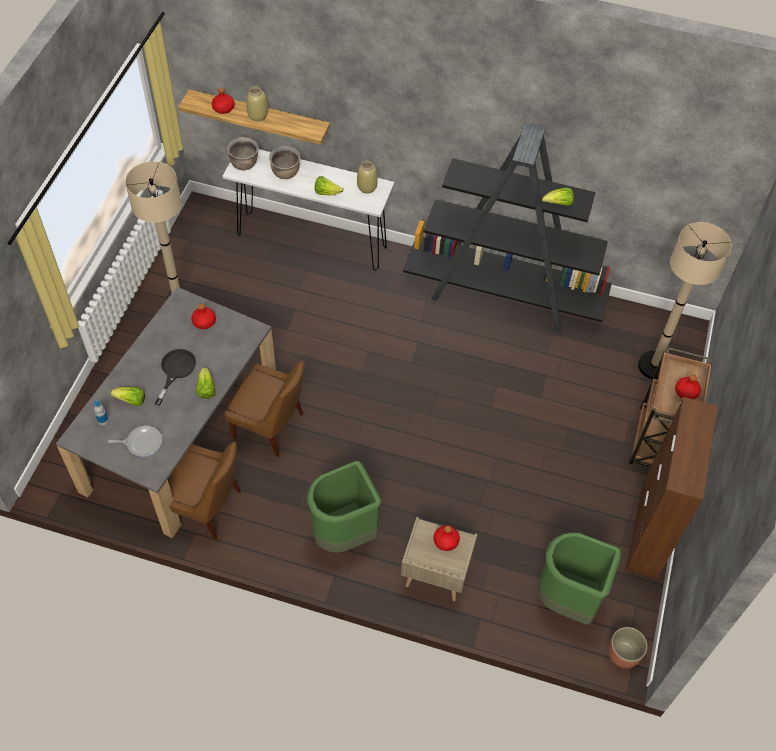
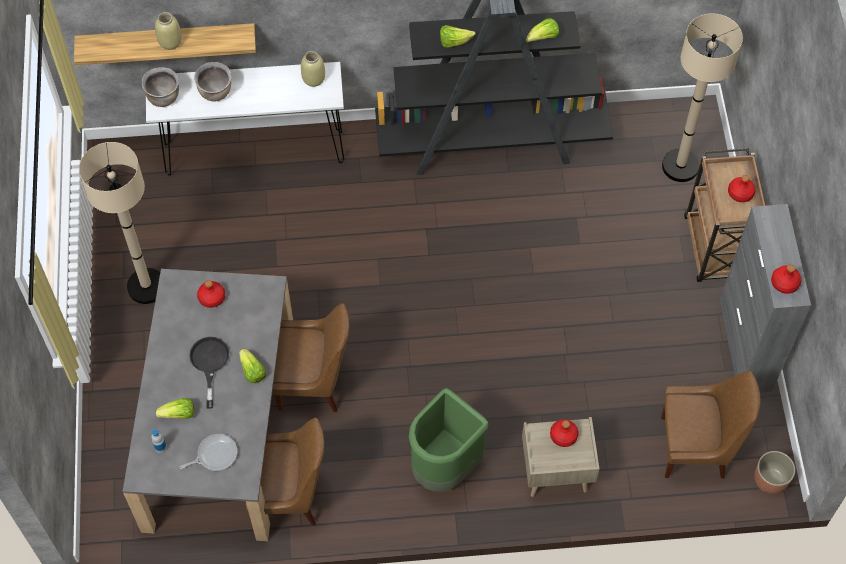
camera: 20 degrees left, 5 degrees up
red bottle [212,88,235,114] -> red bottle moved to [771,265,801,294]
lettuce [315,176,344,195] -> lettuce moved to [440,25,476,48]
green trash can [537,532,621,625] -> brown chair [661,371,761,479]
brown cabinet [626,397,718,579] -> grey cabinet [720,204,811,393]

